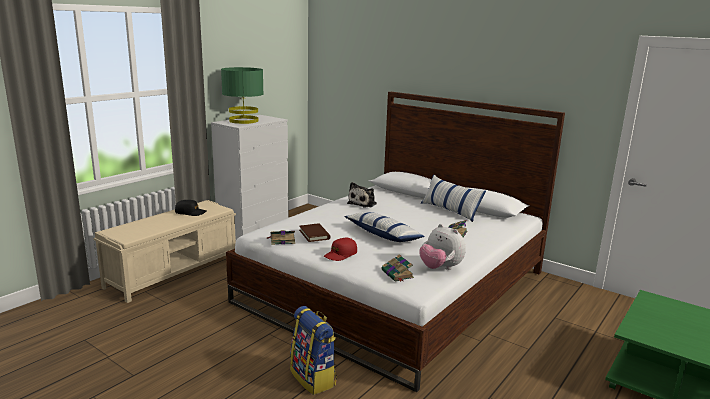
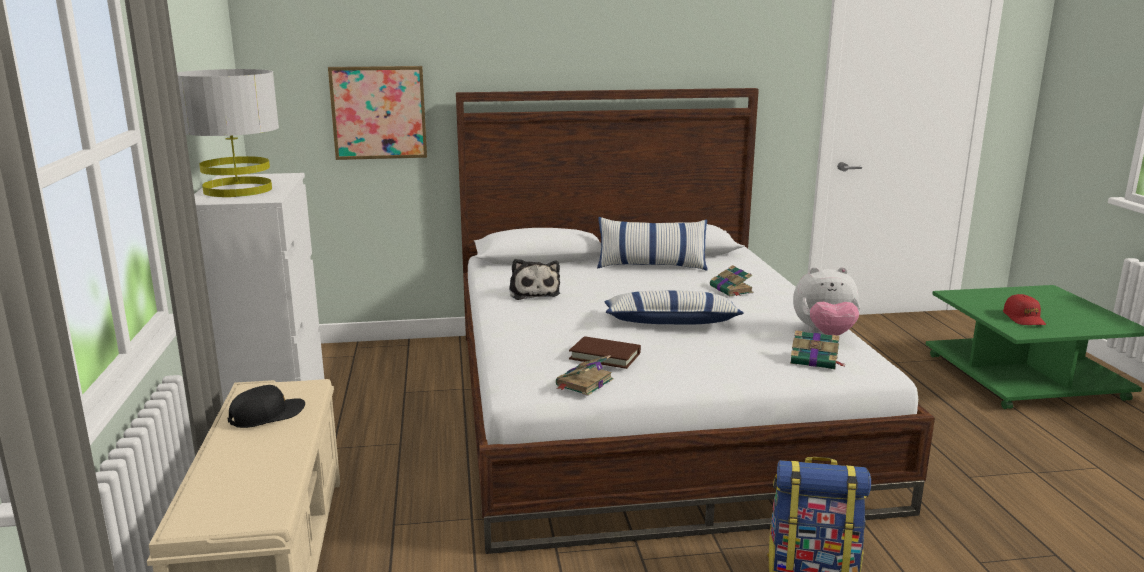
camera: 45 degrees left, 0 degrees up
green table lamp [221,67,263,124] -> grey table lamp [177,69,279,197]
red cap [324,238,357,261] -> red cap moved to [1003,294,1046,325]
none -> picture [328,66,427,160]

